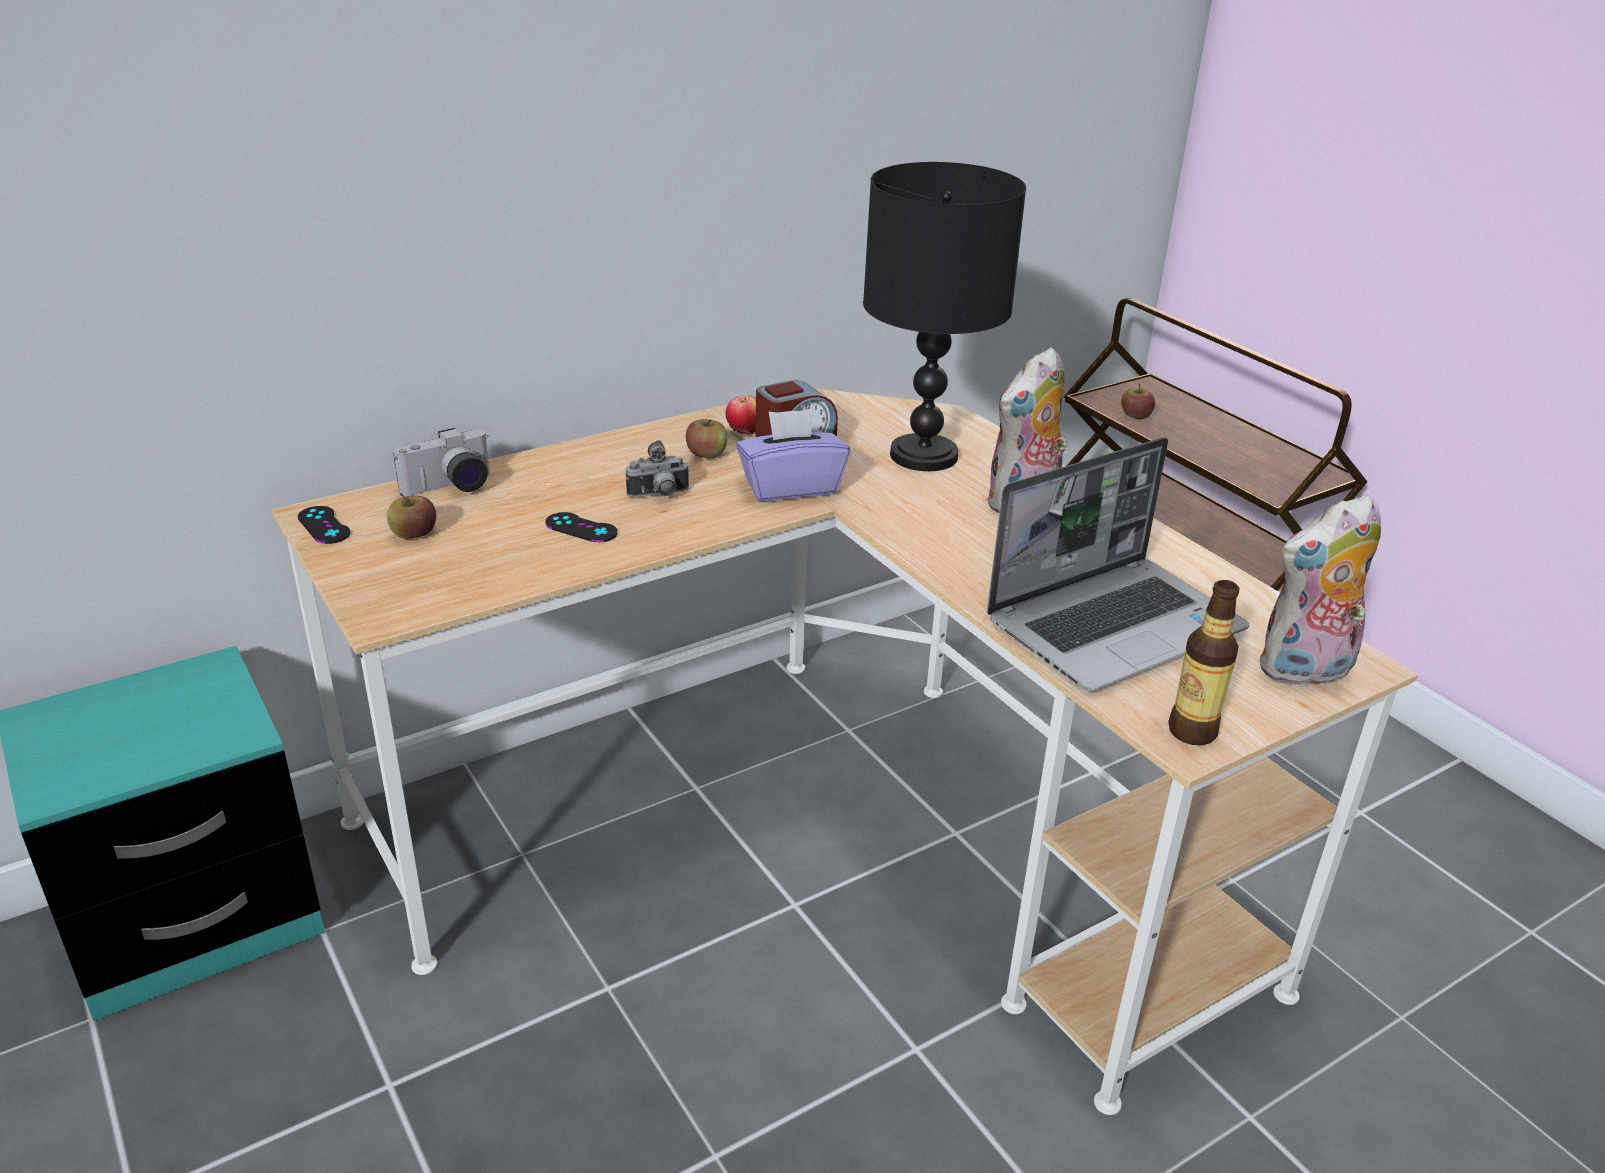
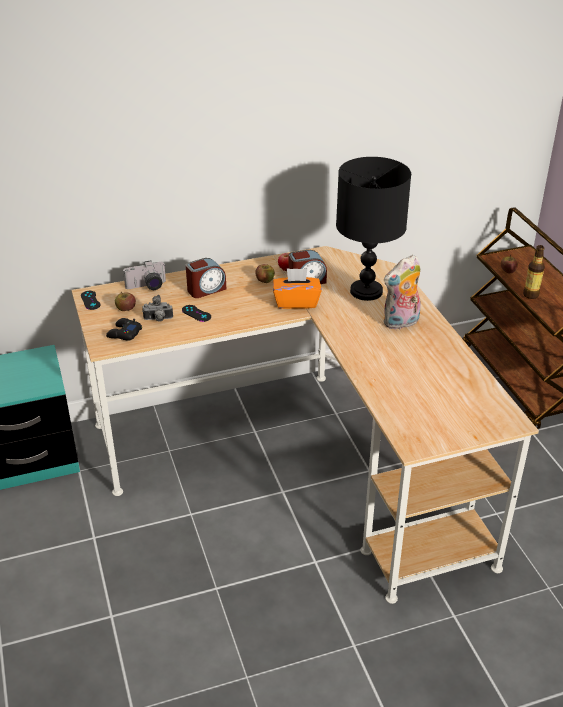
camera: 15 degrees right, 5 degrees up
camera [626,440,690,498] -> camera moved to [142,295,173,321]
purple tissue box [736,409,850,501] -> orange tissue box [273,268,322,309]
laptop [987,437,1250,691] -> none
bottle [1168,580,1240,745] -> bottle moved to [523,245,545,299]
plush toy [1260,495,1381,687] -> none
none -> black game controller [106,318,142,341]
none -> alarm clock [186,258,226,298]

